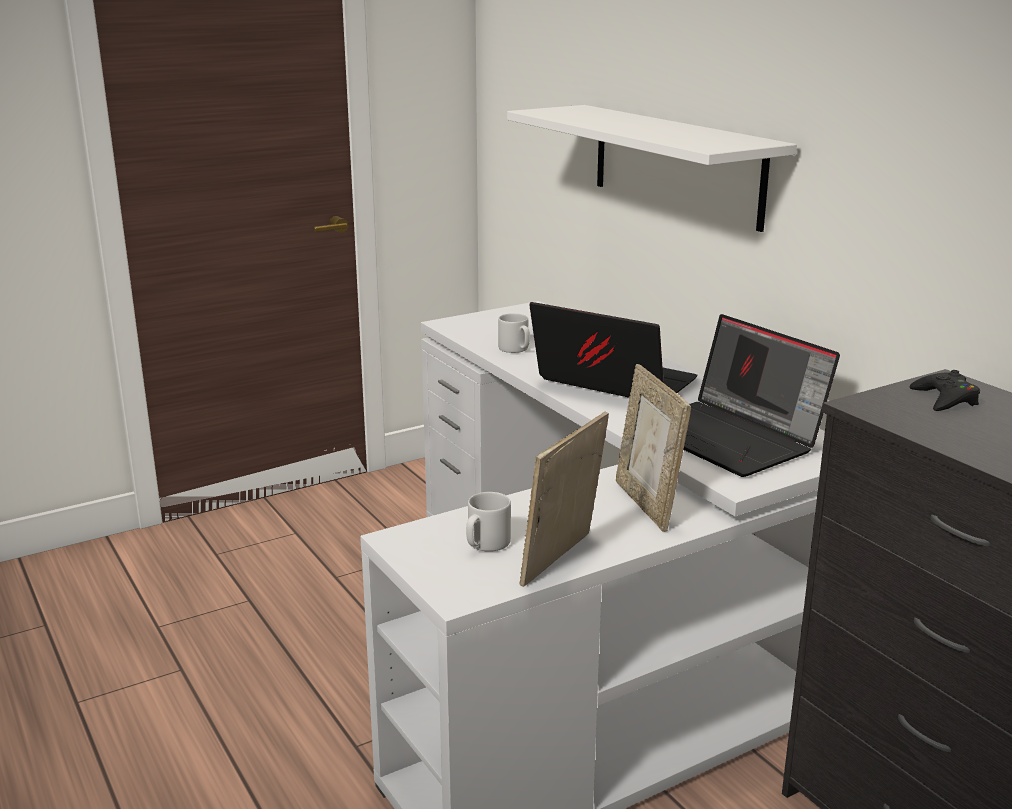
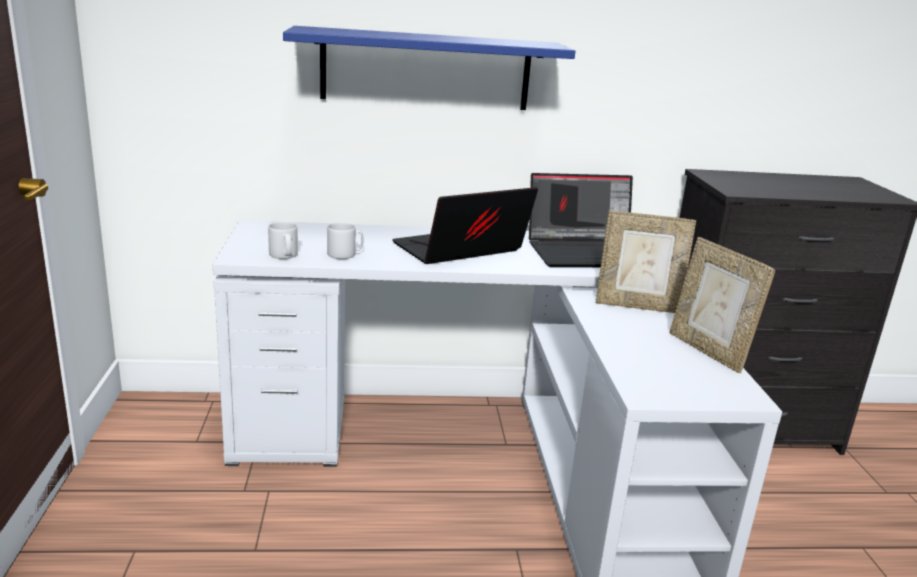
camera: 65 degrees left, 0 degrees up
grey mug [466,492,511,552] -> grey mug moved to [268,221,298,259]
white shelf [507,105,797,232] -> blue shelf [283,26,575,110]
black game controller [910,370,980,411] -> none

